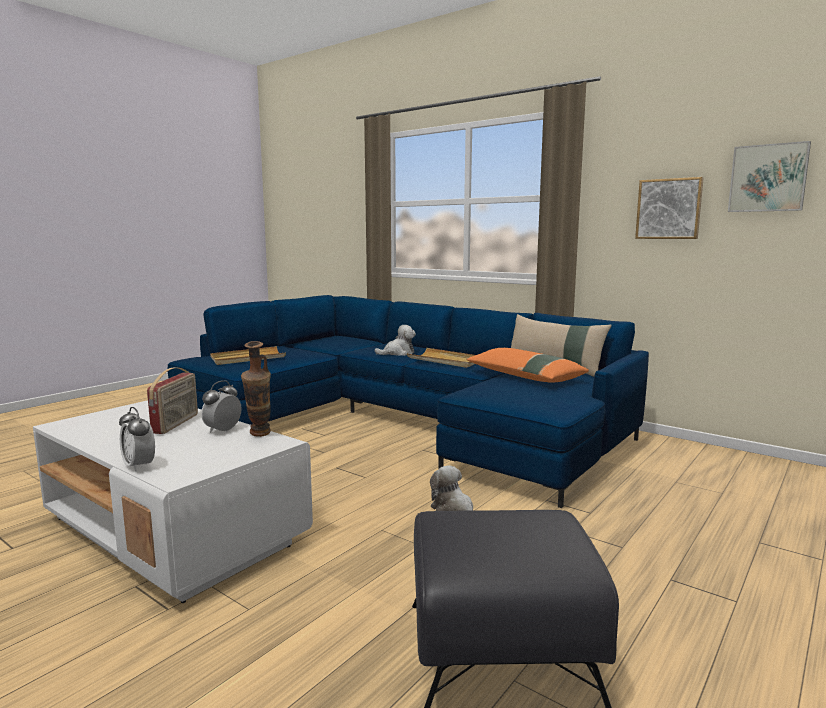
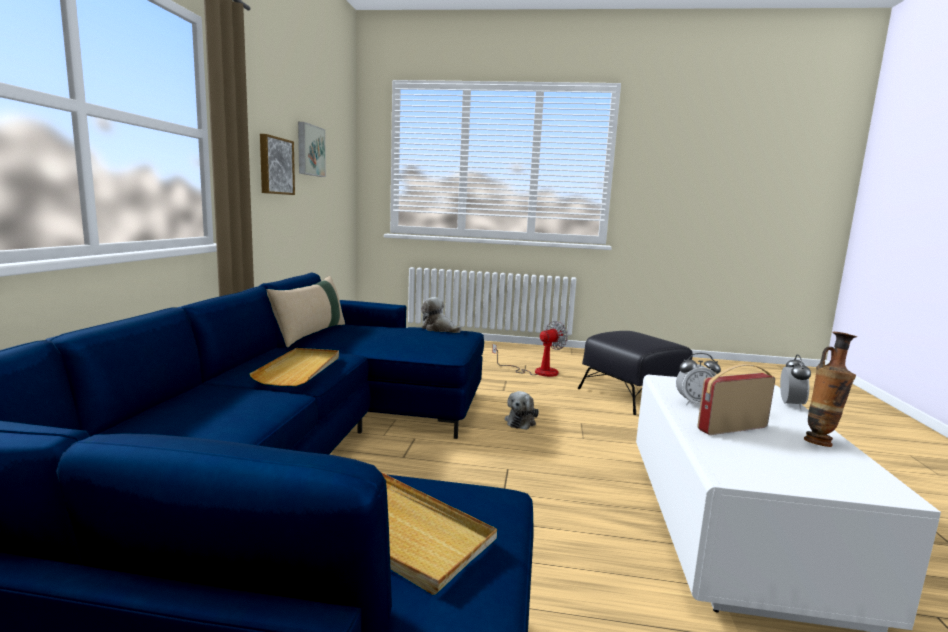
camera: 120 degrees left, 0 degrees up
vase [241,341,271,437] -> vase moved to [804,332,857,447]
plush toy [375,325,416,356] -> plush toy moved to [421,297,461,333]
orange pillow [467,348,589,382] -> none
none -> fan [492,321,568,377]

